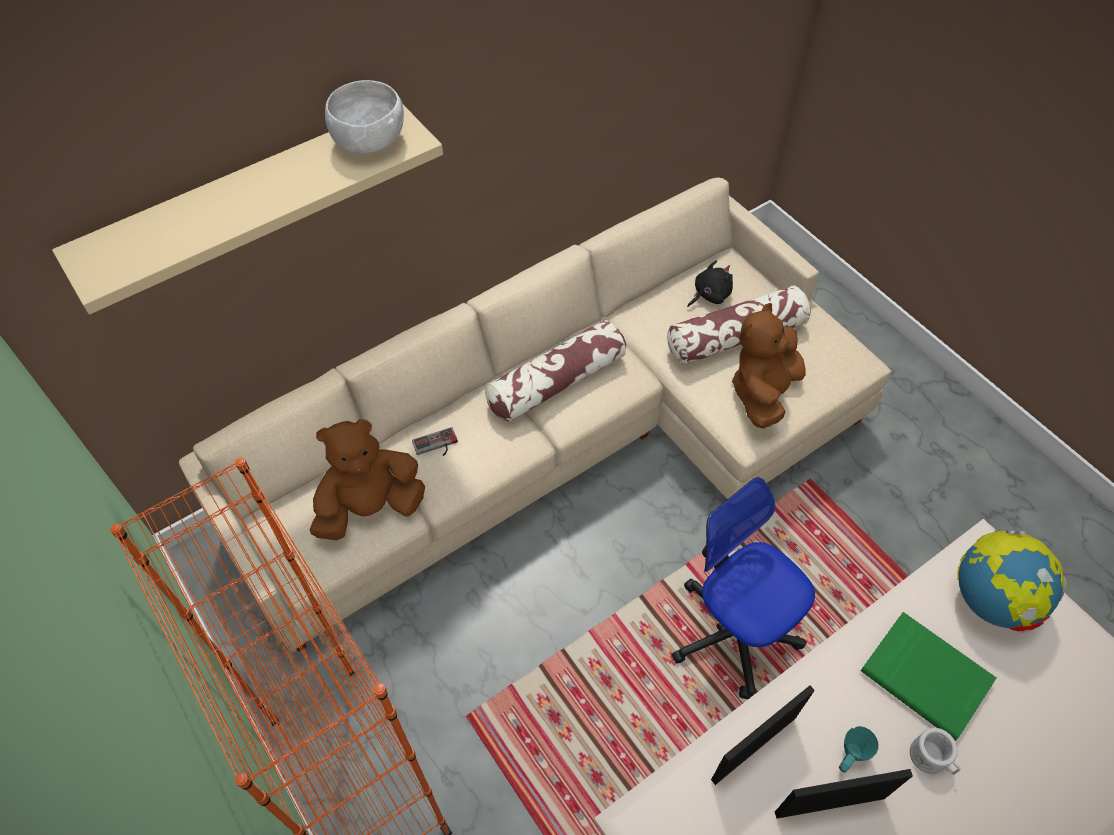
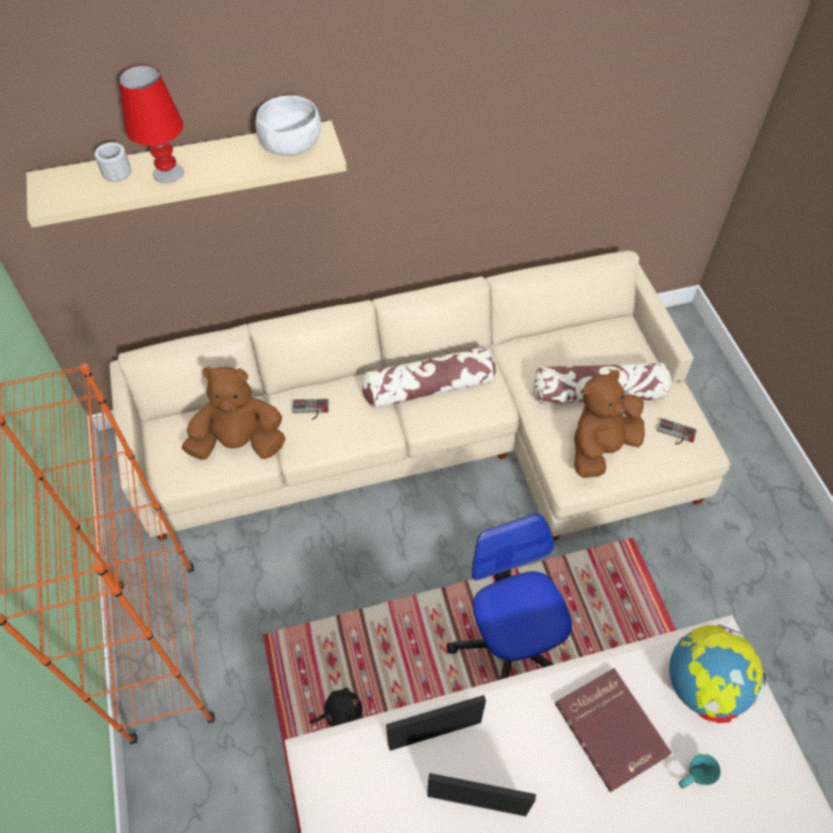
camera: 20 degrees right, 0 degrees up
black plush toy [687,260,733,307] -> black plush toy moved to [309,688,362,727]
turquoise mug [839,726,879,773] -> turquoise mug moved to [679,754,721,789]
green book [861,612,996,741] -> red book [555,668,672,792]
white mug [910,728,961,775] -> white mug moved to [94,142,131,182]
none -> red table lamp [119,65,184,184]
none -> game controller [657,418,697,445]

